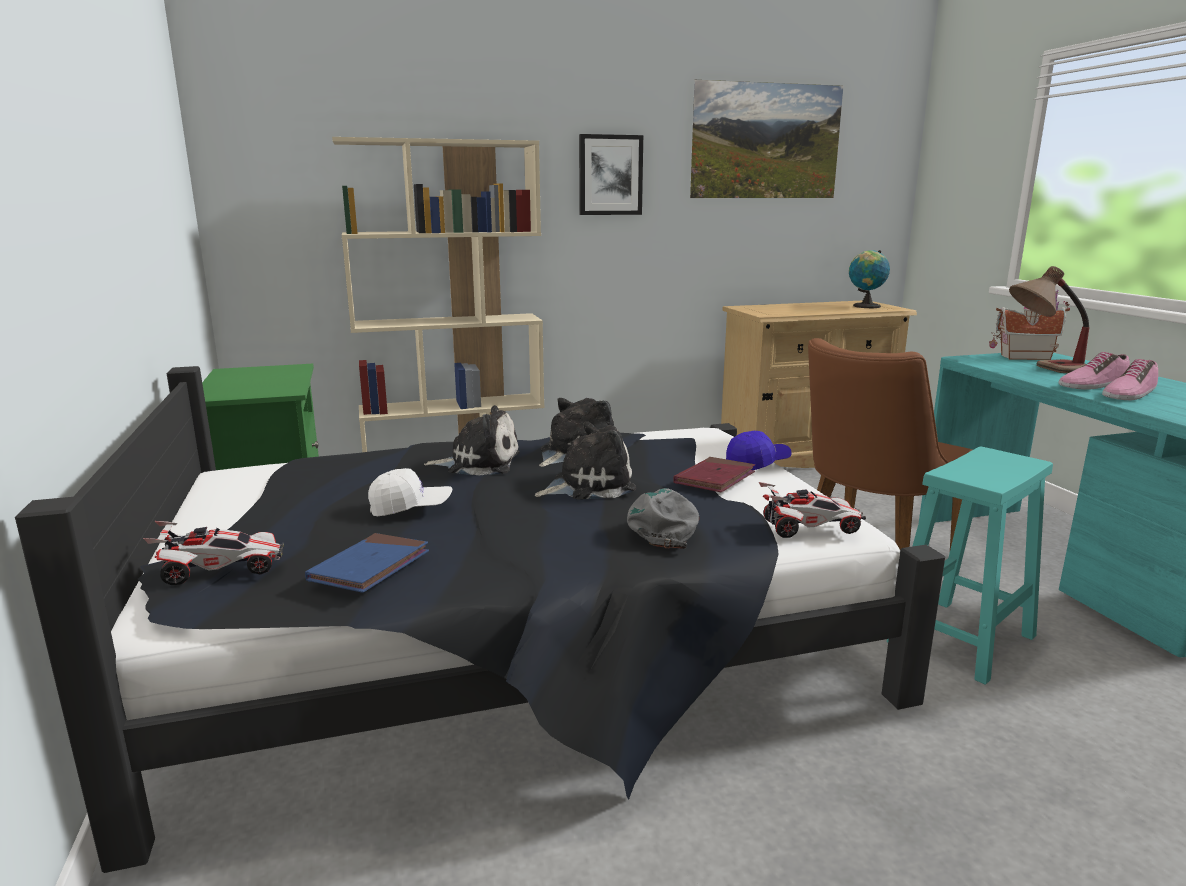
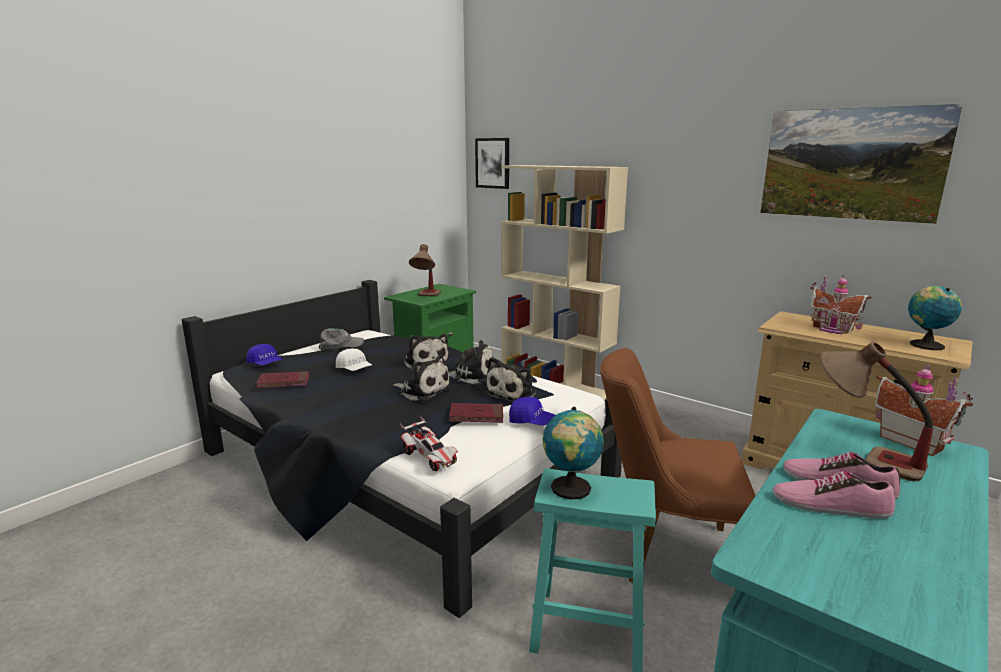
camera: 55 degrees right, 0 degrees up
toy car [143,521,284,585] -> blue cap [246,344,283,366]
blue book [305,533,429,593] -> red book [256,371,310,388]
picture [579,134,643,215] -> picture moved to [475,138,509,189]
grey cap [627,488,700,549] -> grey cap moved to [319,328,364,351]
none -> table lamp [409,244,441,296]
none -> plush toy [484,357,536,402]
none -> globe [543,407,604,500]
none -> toy house [811,275,872,334]

